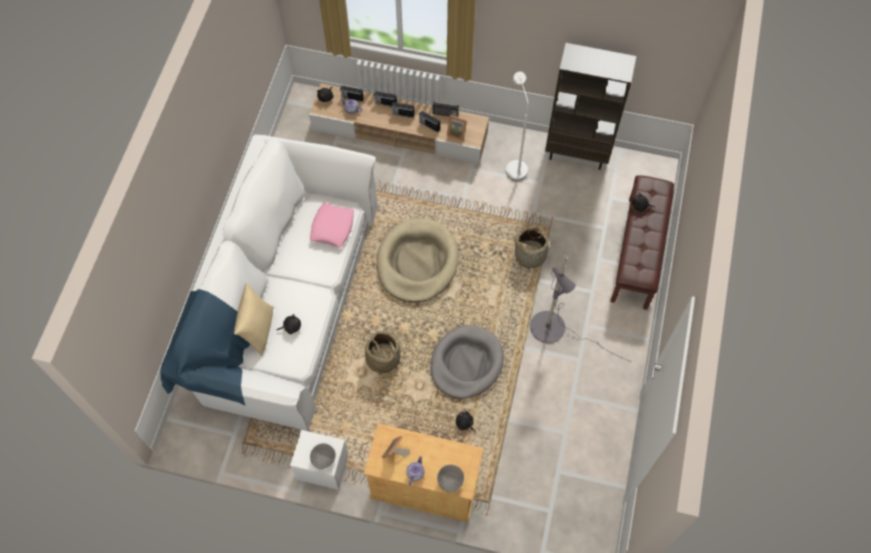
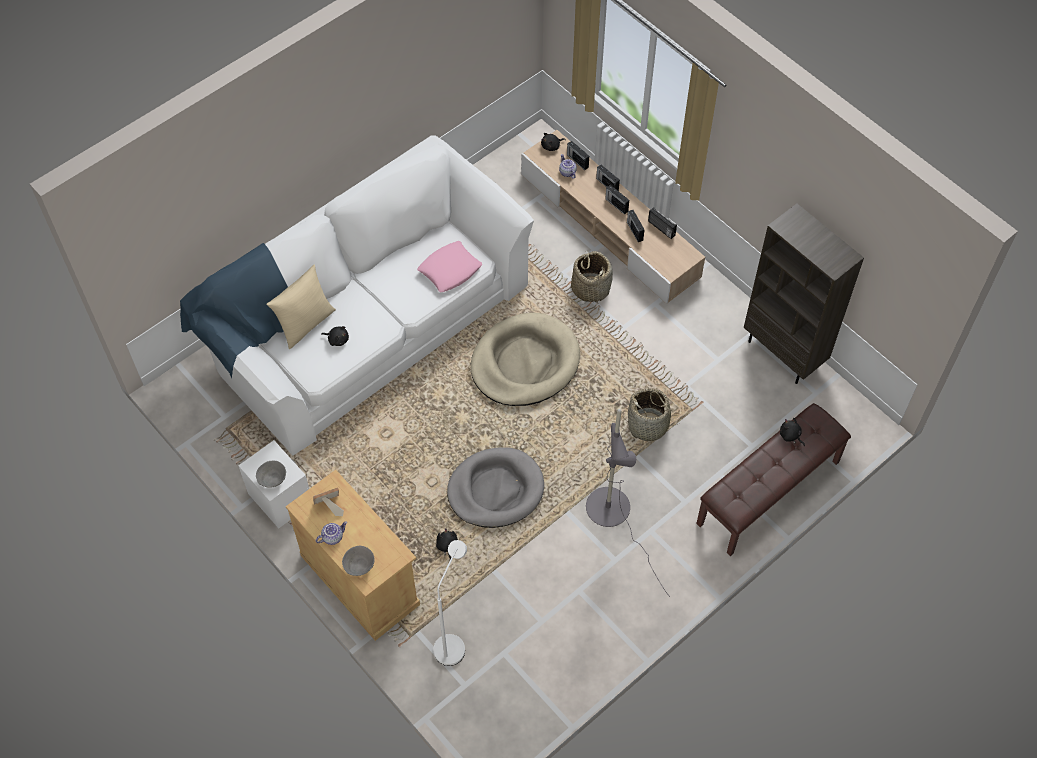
camera: 35 degrees right, 5 degrees down
basket [364,331,401,373] -> basket moved to [571,251,613,303]
picture frame [447,115,467,141] -> none
white floor lamp [506,72,529,180] -> white floor lamp moved to [433,540,467,666]

